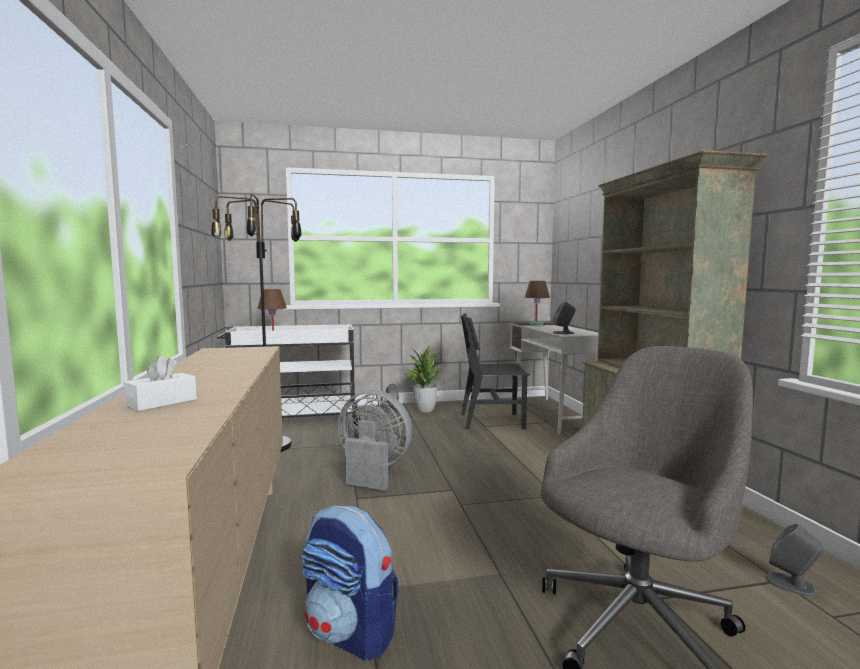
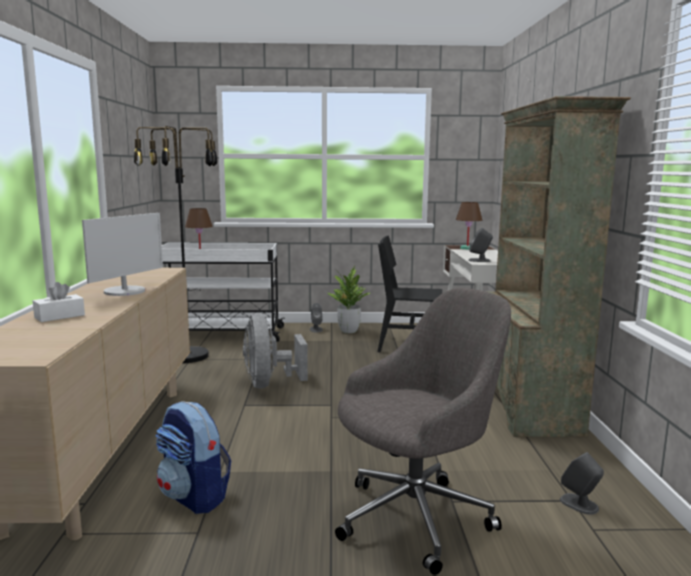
camera: 10 degrees right, 5 degrees up
grey fan [338,390,412,490] -> grey fan turned 135 degrees counterclockwise [243,313,308,388]
none -> monitor [82,213,163,296]

